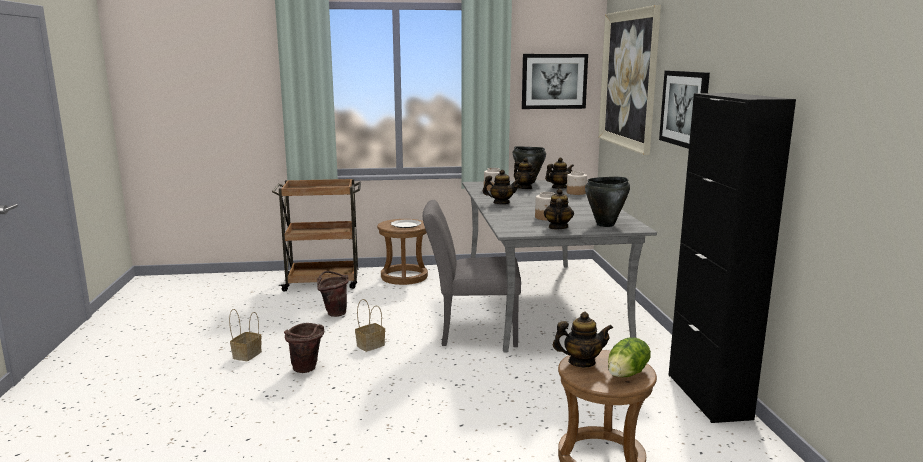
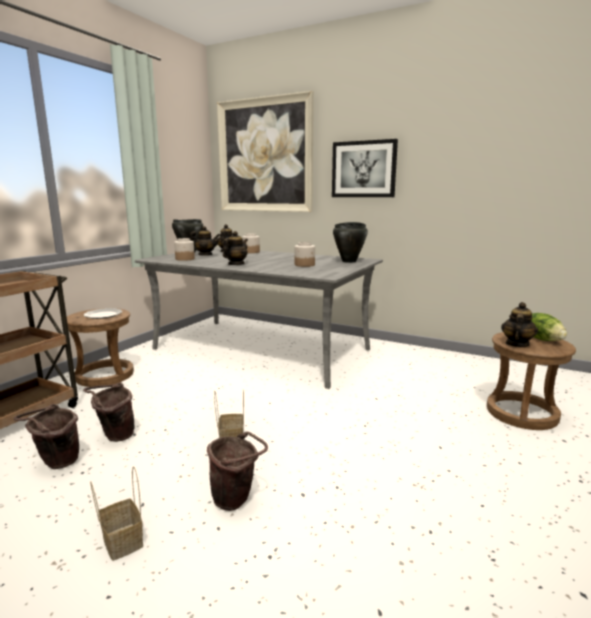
camera: 55 degrees left, 0 degrees up
grey chair [423,200,521,347] -> none
picture [522,54,588,109] -> none
teapot [544,188,574,230] -> none
black cabinet [668,93,796,423] -> none
none -> brown bucket [14,403,79,469]

